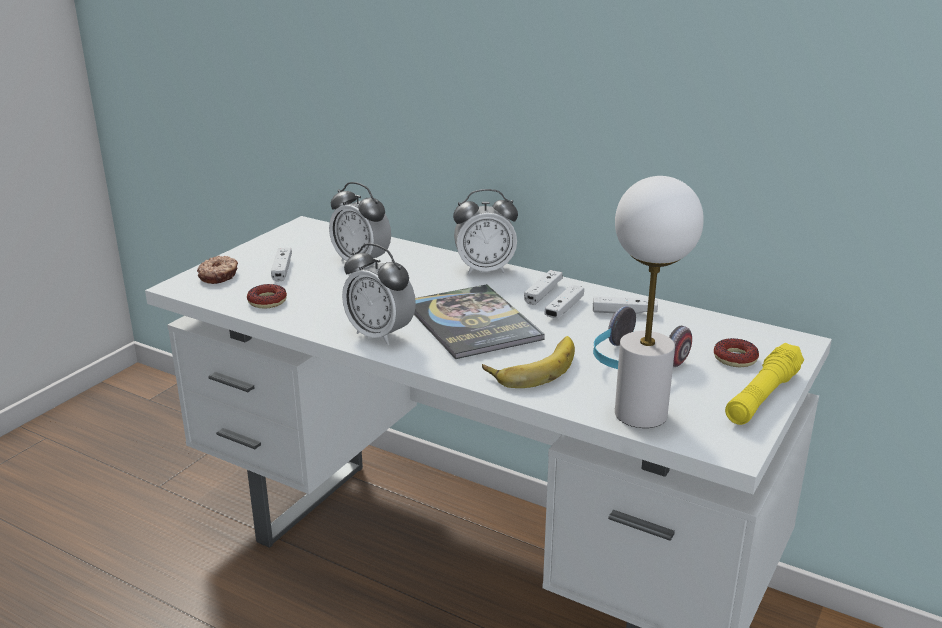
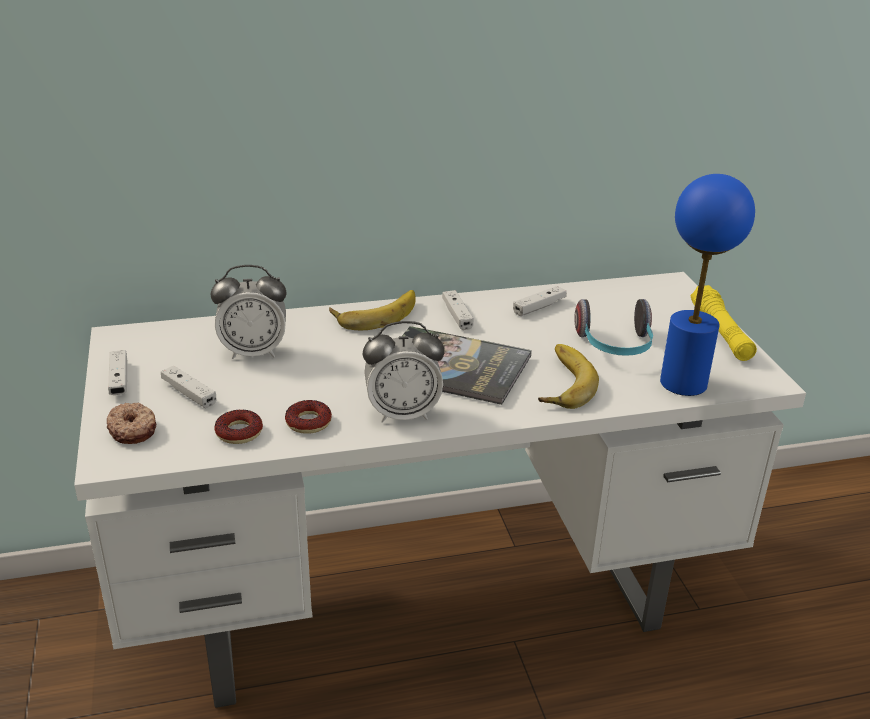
camera: 45 degrees left, 5 degrees up
alarm clock [453,189,518,275] -> banana [329,290,416,330]
white game controller [544,285,584,318] -> white game controller moved to [108,350,127,395]
white table lamp [615,176,704,428] -> blue table lamp [660,174,755,396]
donut [714,338,759,367] -> donut moved to [285,400,332,434]

